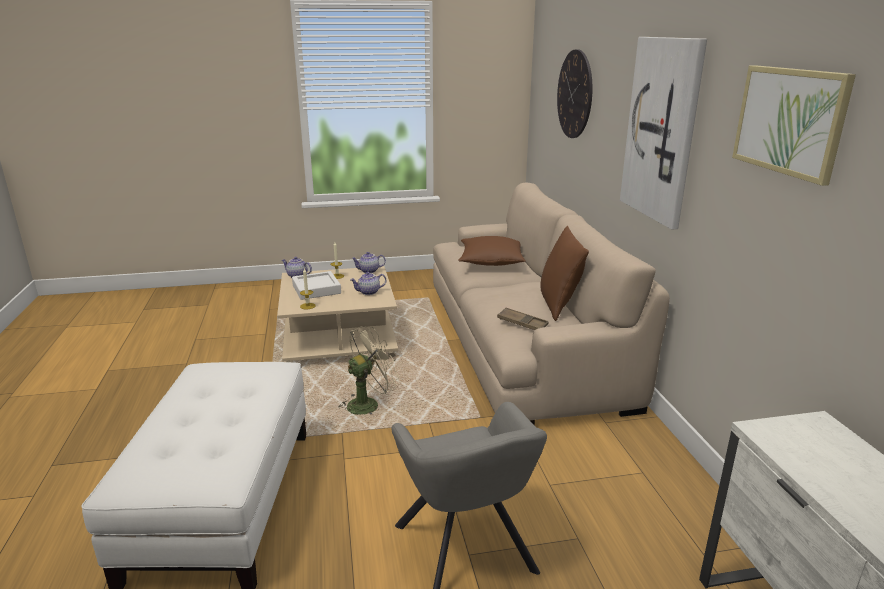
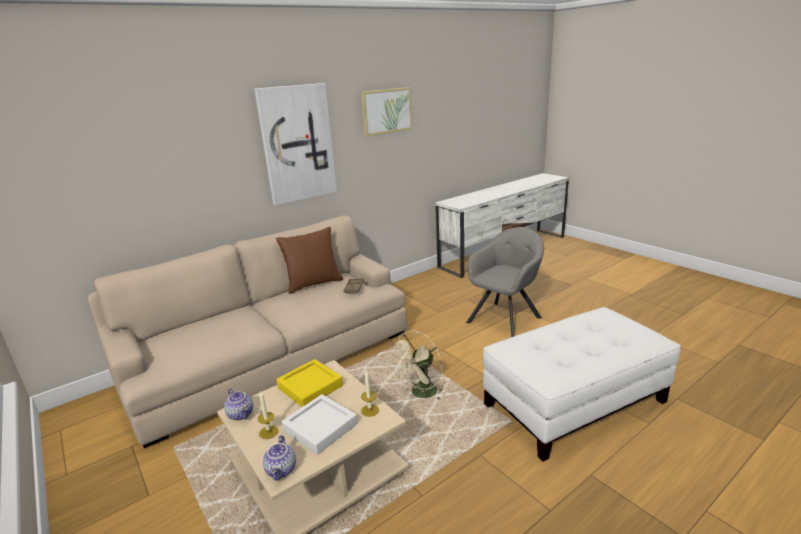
camera: 115 degrees left, 0 degrees up
beige fan [339,326,399,415] -> beige fan turned 75 degrees counterclockwise [389,330,444,401]
teapot [350,272,387,295] -> yellow tray [276,359,343,407]
brown pillow [458,236,526,266] -> none
wall clock [557,50,592,138] -> none

